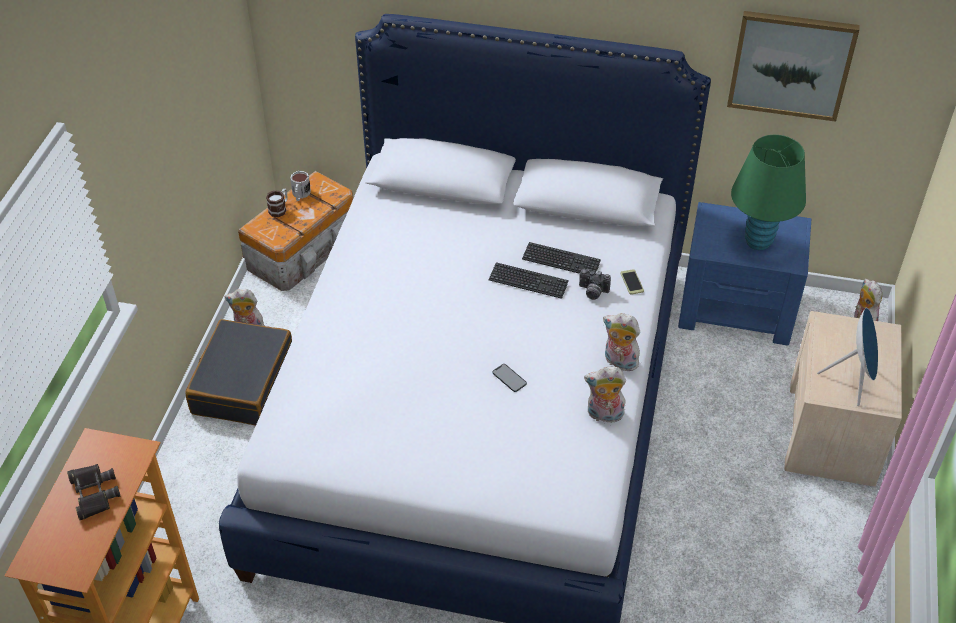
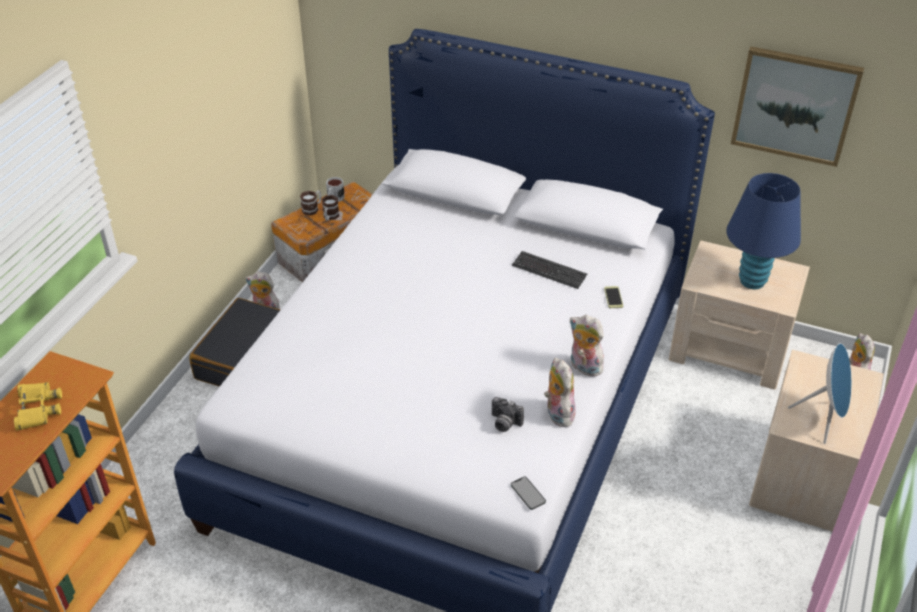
camera: 10 degrees right, 5 degrees down
black binoculars [67,464,121,520] -> yellow binoculars [14,382,62,430]
keyboard [489,262,569,299] -> none
phone [492,364,527,392] -> phone moved to [511,476,546,510]
camera [579,269,611,300] -> camera moved to [492,397,524,432]
plush toy [584,367,627,423] -> plush toy turned 60 degrees clockwise [544,358,576,427]
blue nightstand [678,202,811,345] -> beige nightstand [669,240,810,390]
green table lamp [731,135,806,250] -> blue table lamp [726,173,801,289]
none -> mug [322,195,339,221]

